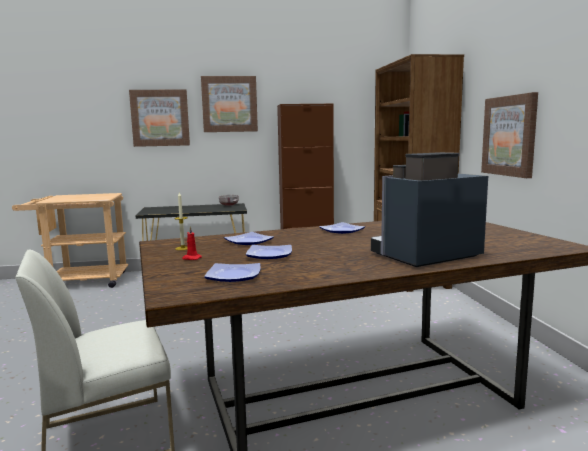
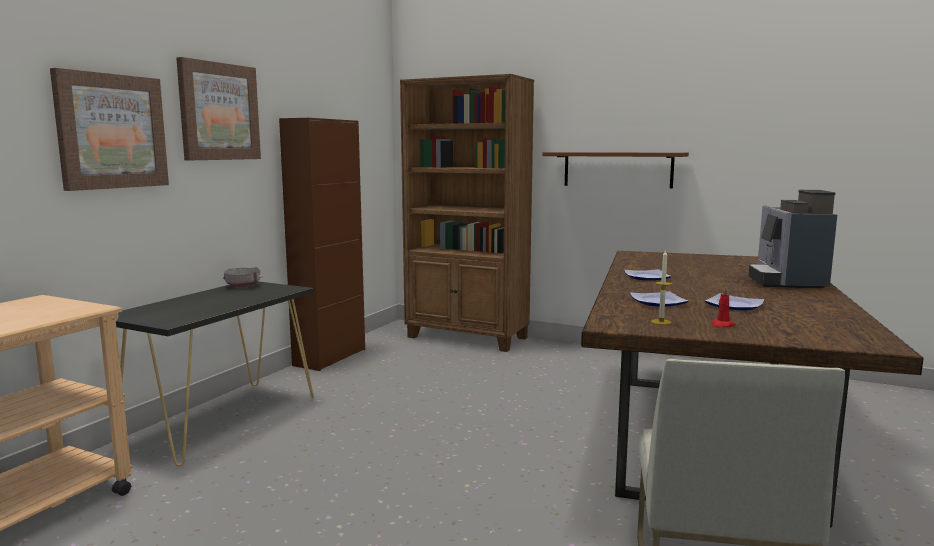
camera: 55 degrees left, 0 degrees up
plate [204,263,261,282] -> none
picture [481,92,538,178] -> brown shelf [543,152,689,188]

